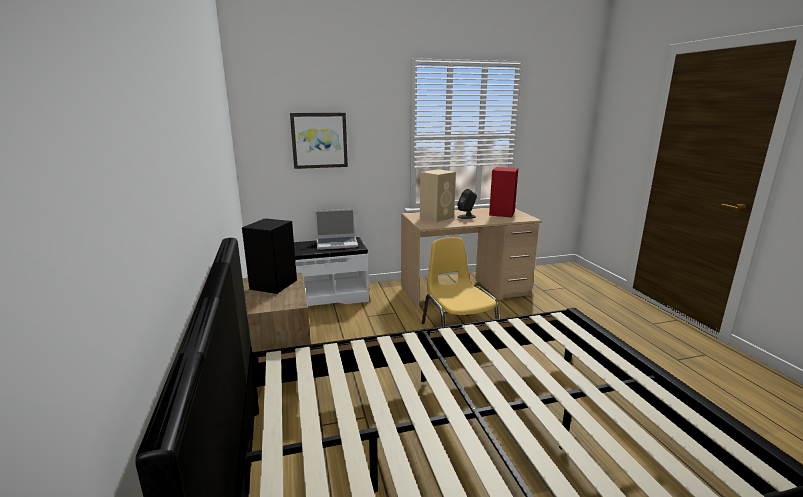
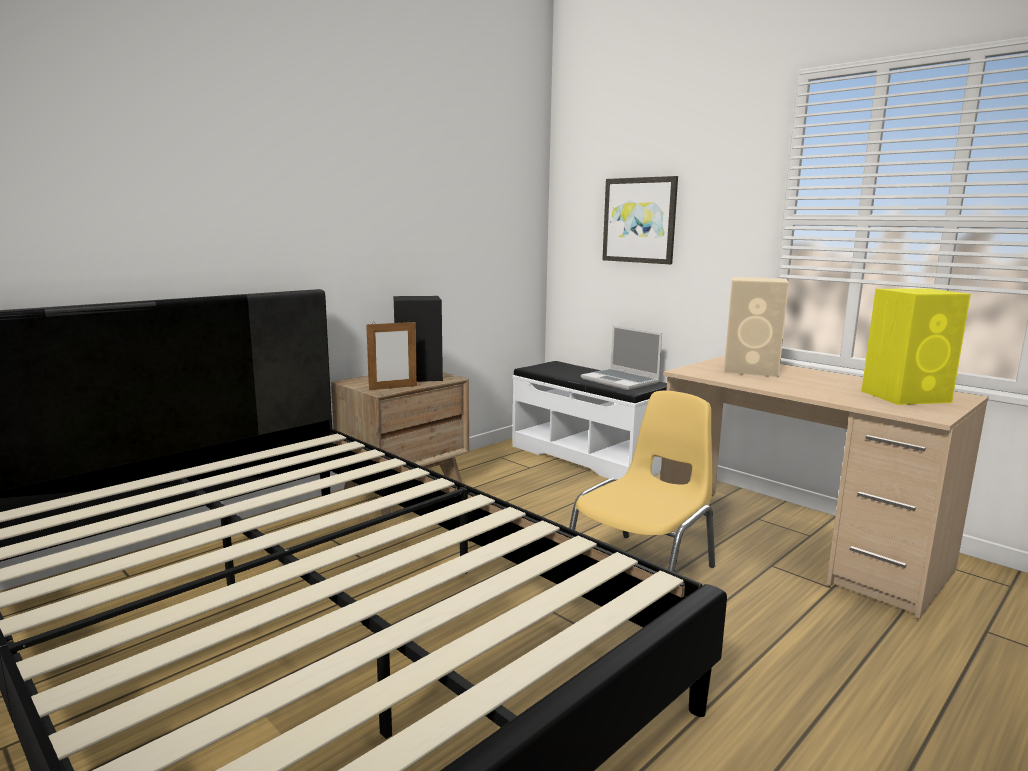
camera: 60 degrees right, 5 degrees down
grey speaker [458,189,477,219] -> none
red speaker [489,167,518,217] -> yellow speaker [861,288,971,405]
none -> picture frame [366,320,417,390]

